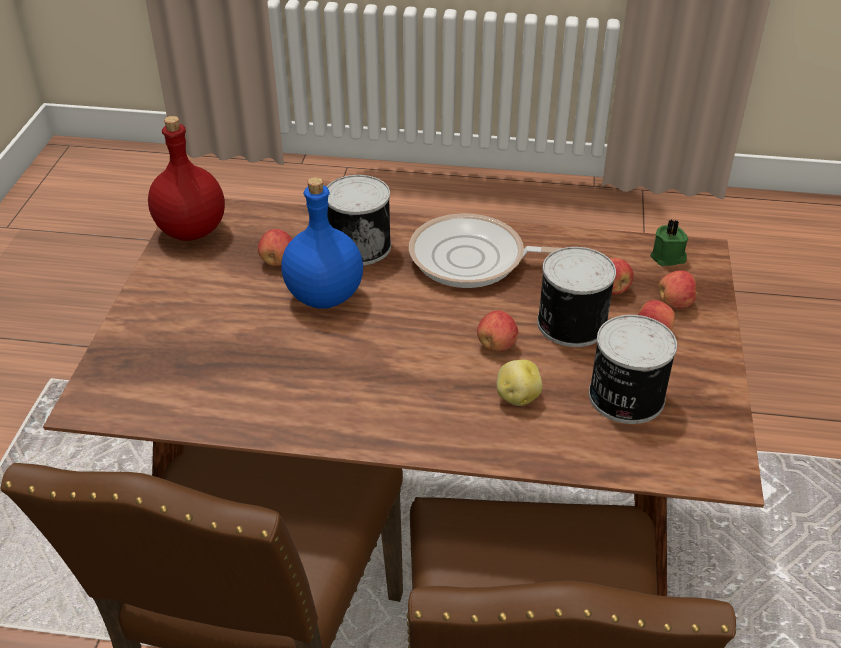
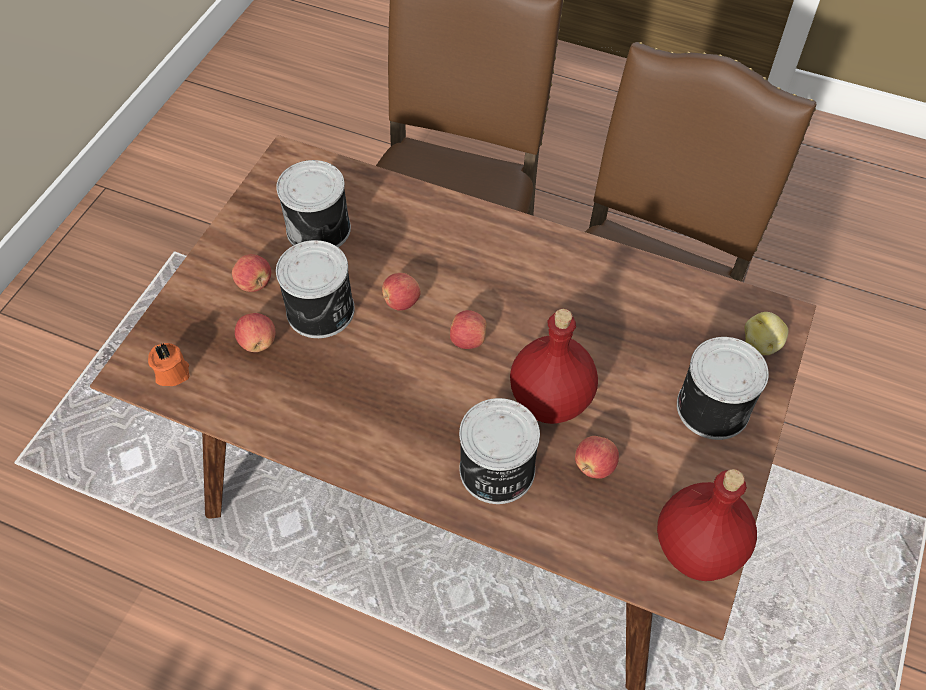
camera: 165 degrees left, 15 degrees up
blue bottle [282,177,363,309] -> red bottle [510,309,598,424]
frying pan [409,214,562,288] -> none
potato [497,360,542,406] -> potato moved to [745,312,788,355]
green candle [650,219,688,266] -> orange candle [148,343,190,386]
apple [659,270,698,309] -> apple moved to [450,310,487,349]
none -> can [677,337,769,440]

